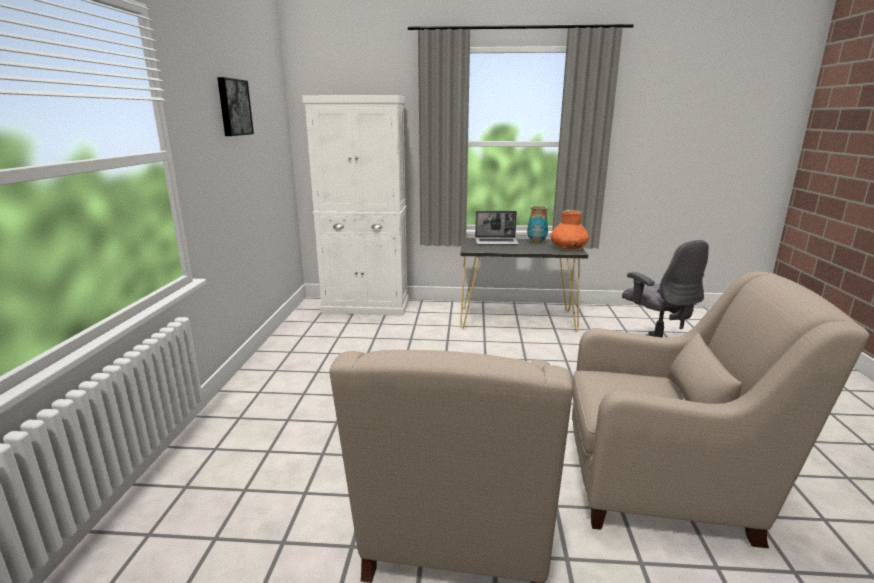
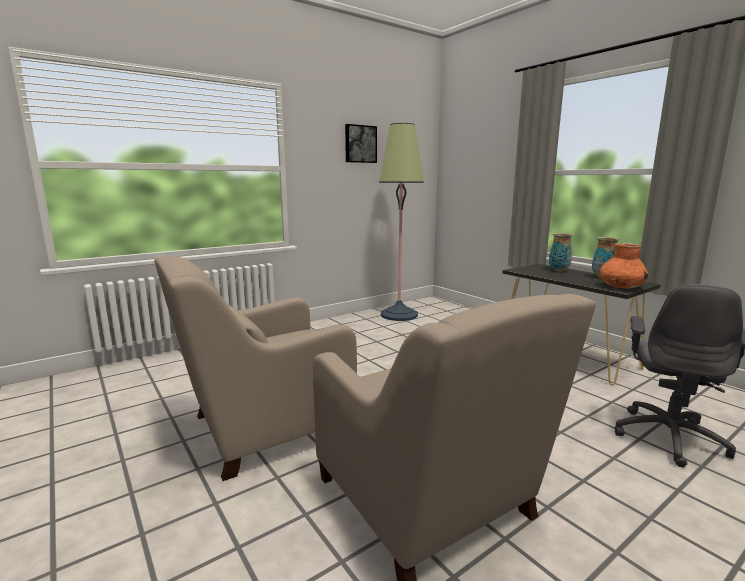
camera: 50 degrees right, 5 degrees down
white cabinet [302,95,409,316] -> none
laptop [475,211,519,245] -> vase [549,233,573,272]
none -> floor lamp [379,123,424,321]

